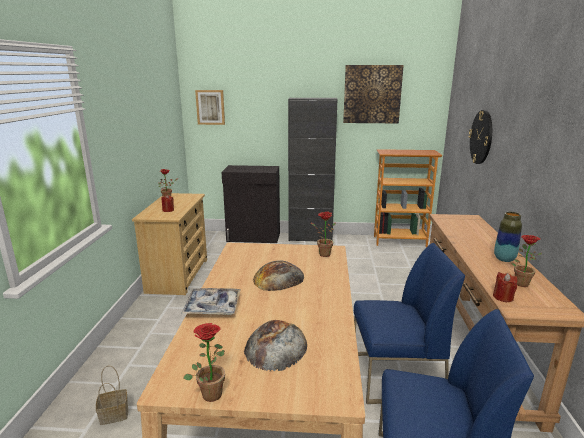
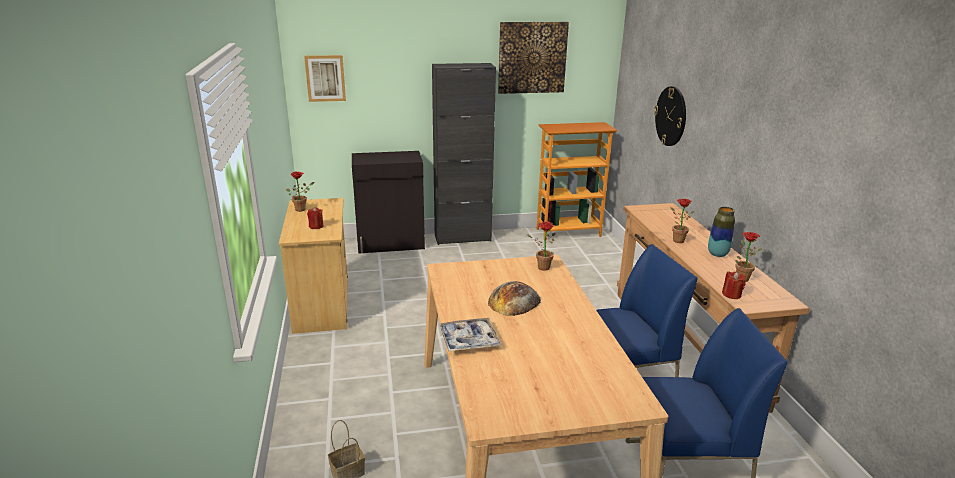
camera: 15 degrees left, 5 degrees up
potted plant [183,323,225,402] -> potted plant moved to [670,199,695,243]
bread [244,320,307,372] -> none

